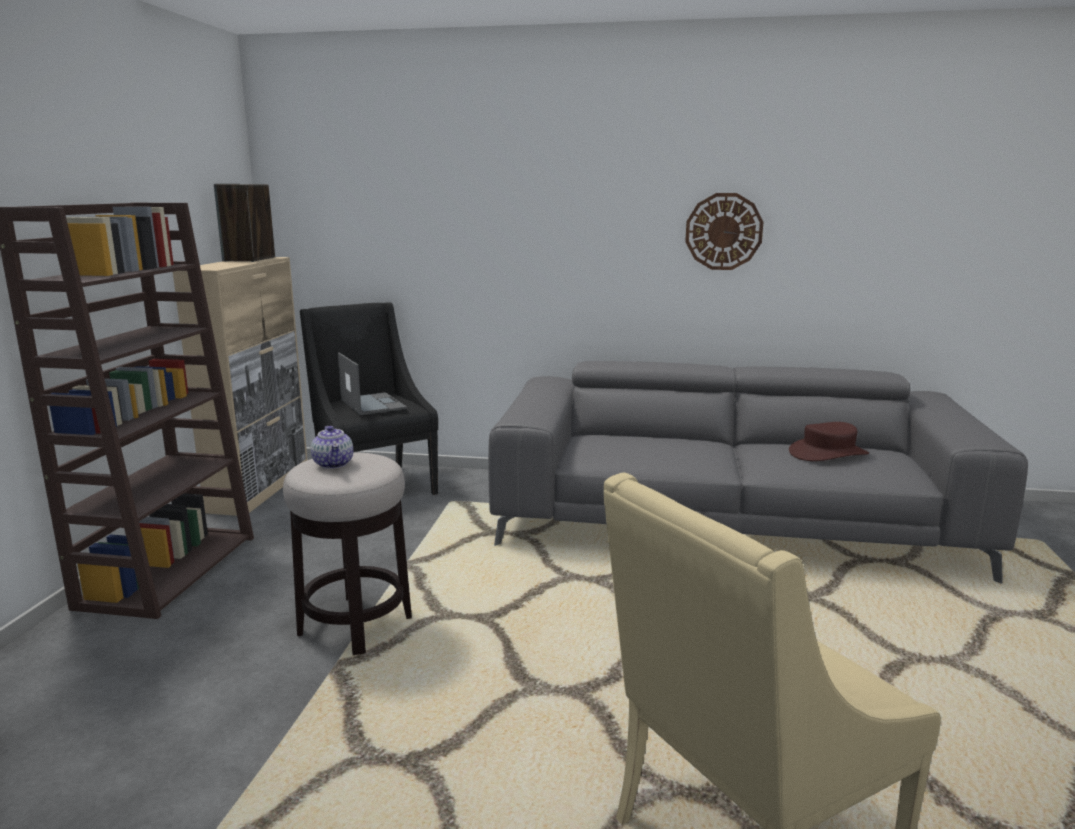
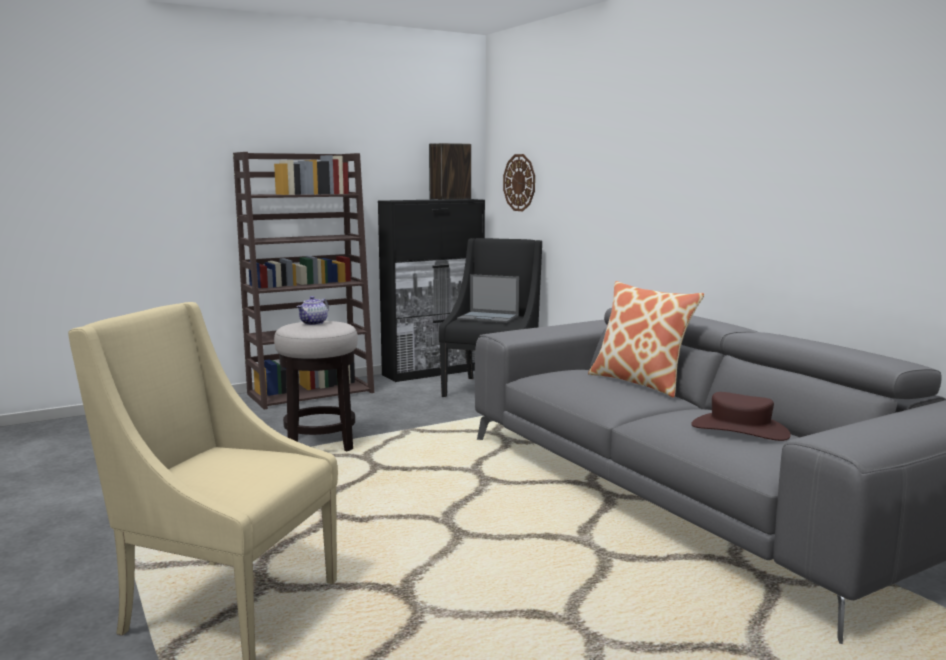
camera: 50 degrees right, 5 degrees down
beige cabinet [173,257,307,516] -> black cabinet [378,199,485,382]
laptop [338,353,407,415] -> laptop turned 90 degrees clockwise [457,274,519,323]
wall clock [685,193,763,270] -> wall clock moved to [503,154,535,211]
none -> pillow [588,281,704,398]

